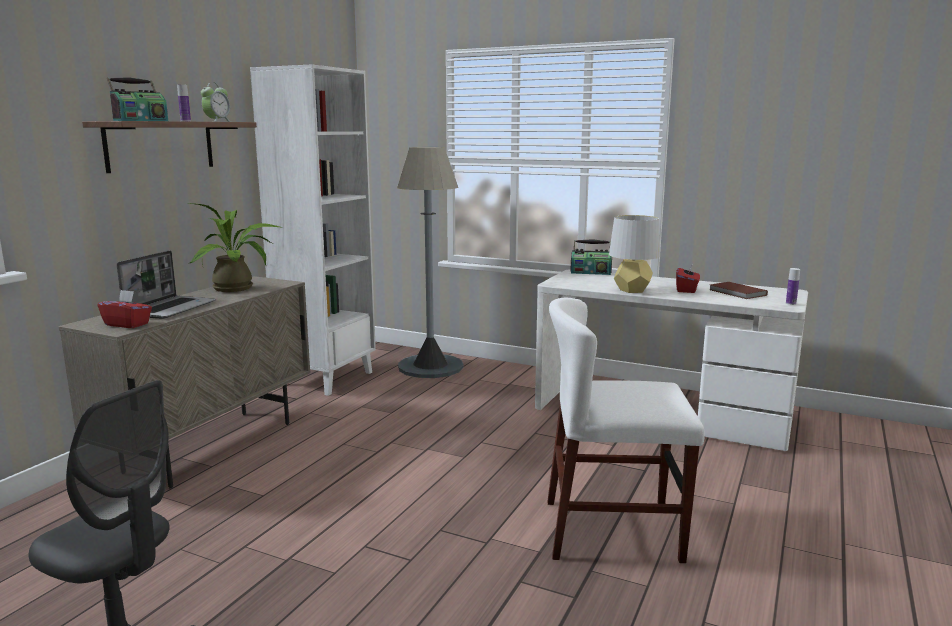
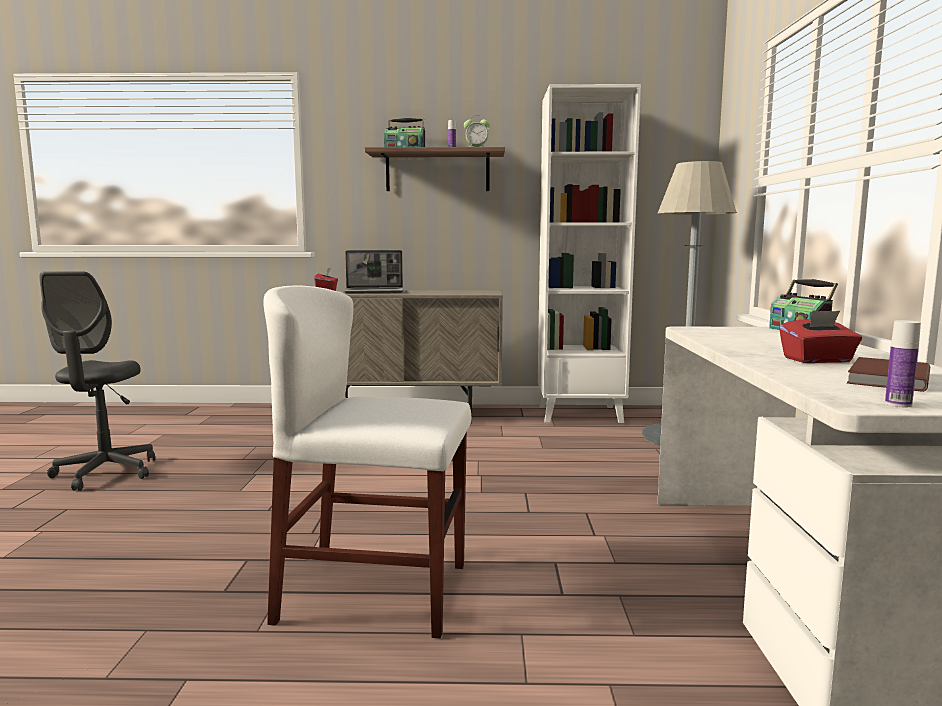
camera: 65 degrees right, 5 degrees down
potted plant [187,203,282,292] -> none
white chair [547,298,705,563] -> white chair turned 60 degrees counterclockwise [263,285,471,638]
grey table lamp [609,215,660,293] -> none

